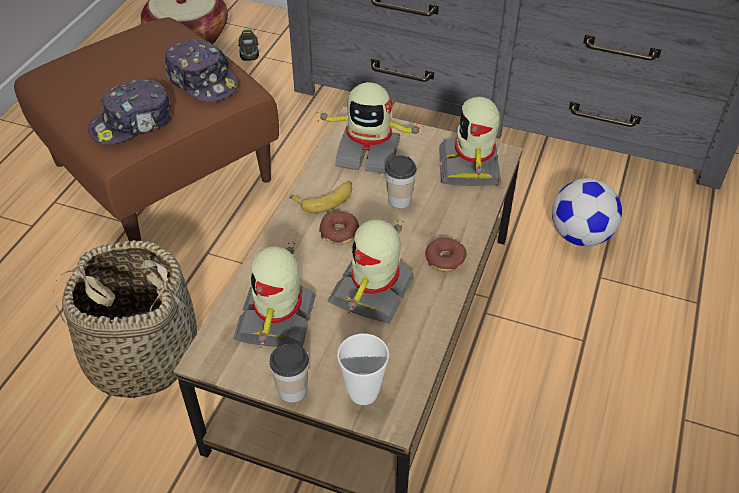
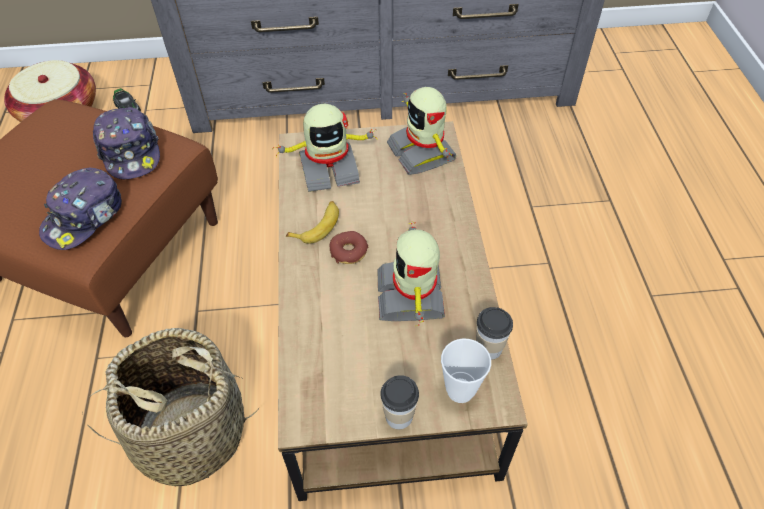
camera: 25 degrees left, 5 degrees up
cap [164,39,238,102] -> cap turned 45 degrees clockwise [93,107,160,179]
toy robot [234,242,315,348] -> none
cup [385,155,417,208] -> cup moved to [476,307,513,360]
donut [426,238,467,272] -> none
football [552,178,622,247] -> none

